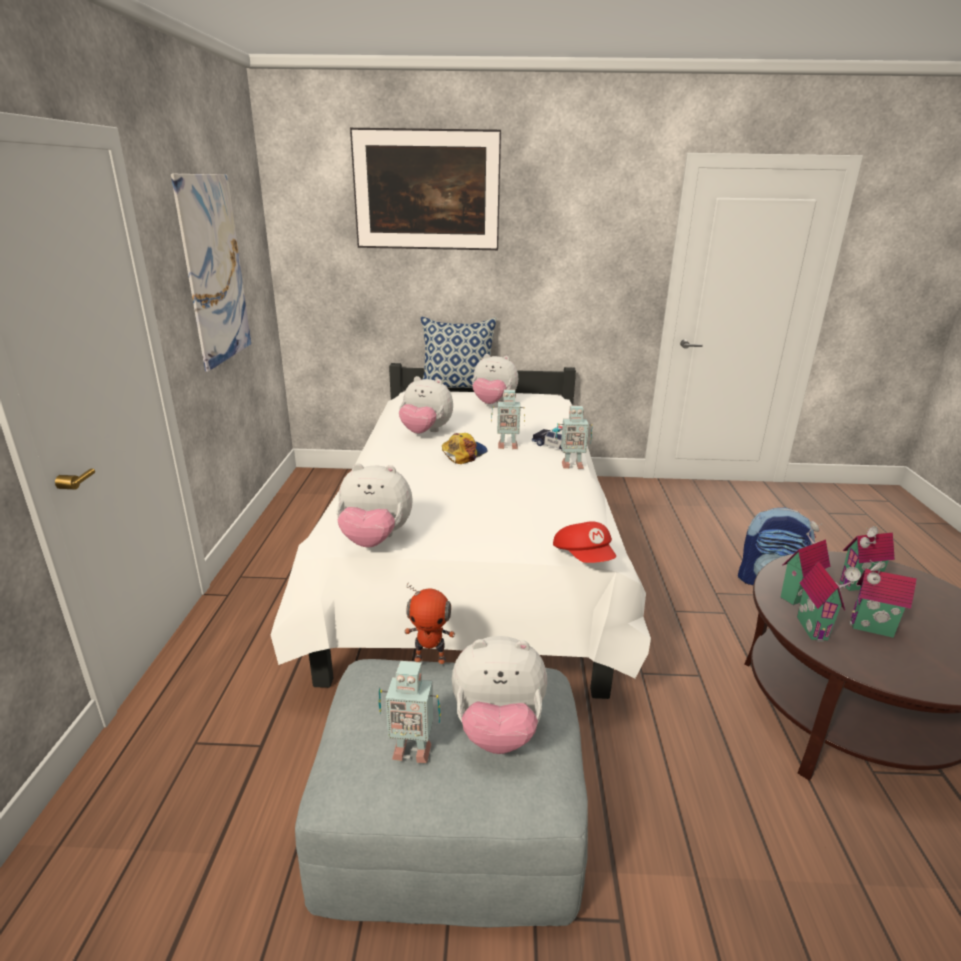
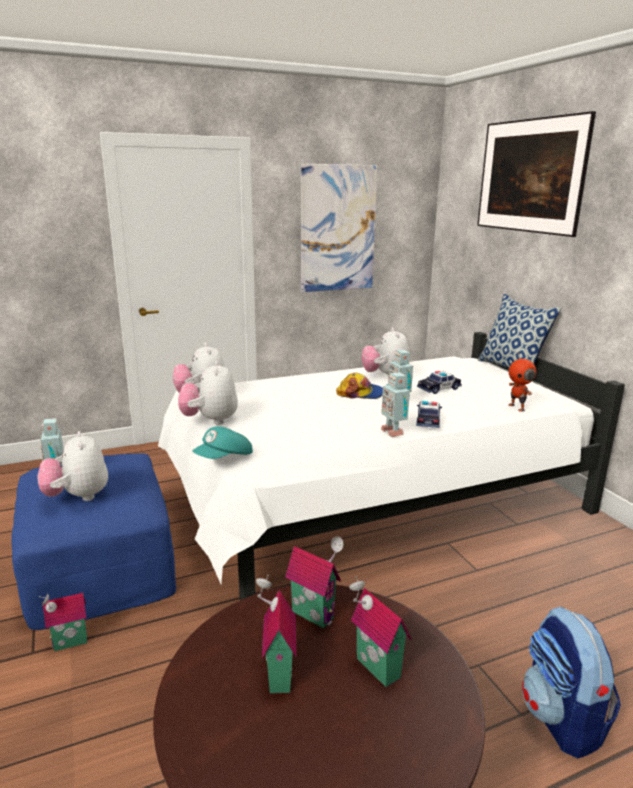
camera: 65 degrees right, 5 degrees down
grey ottoman [295,659,588,927] -> blue ottoman [11,453,176,630]
toy robot [404,582,455,664] -> toy robot moved to [509,352,536,412]
plush toy [472,354,518,404] -> plush toy moved to [178,361,238,425]
red cap [553,521,616,563] -> turquoise cap [192,426,253,459]
toy house [797,561,861,642] -> toy house moved to [39,593,87,651]
none -> toy car [417,371,462,394]

